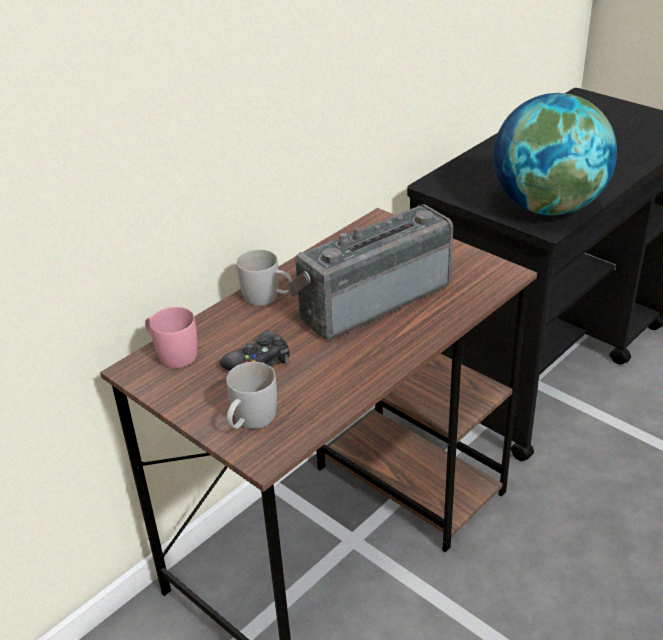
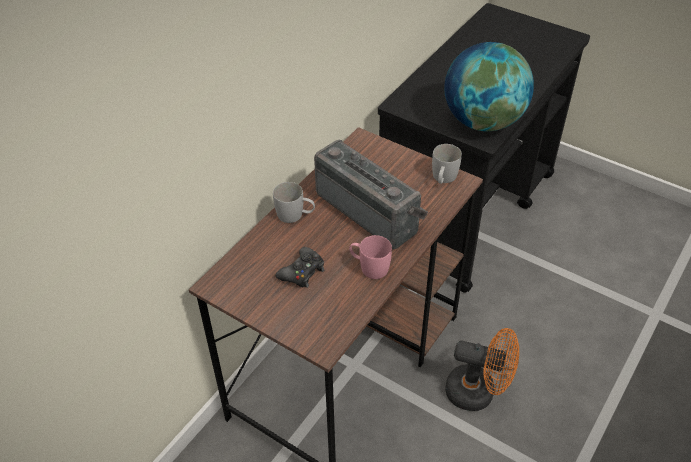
camera: 10 degrees left, 10 degrees up
pink mug [145,307,197,368] -> pink mug moved to [349,235,392,279]
white mug [226,362,277,429] -> white mug moved to [432,144,462,184]
radio [287,204,453,340] -> radio turned 90 degrees clockwise [314,140,428,249]
none -> orange fan [445,328,519,411]

